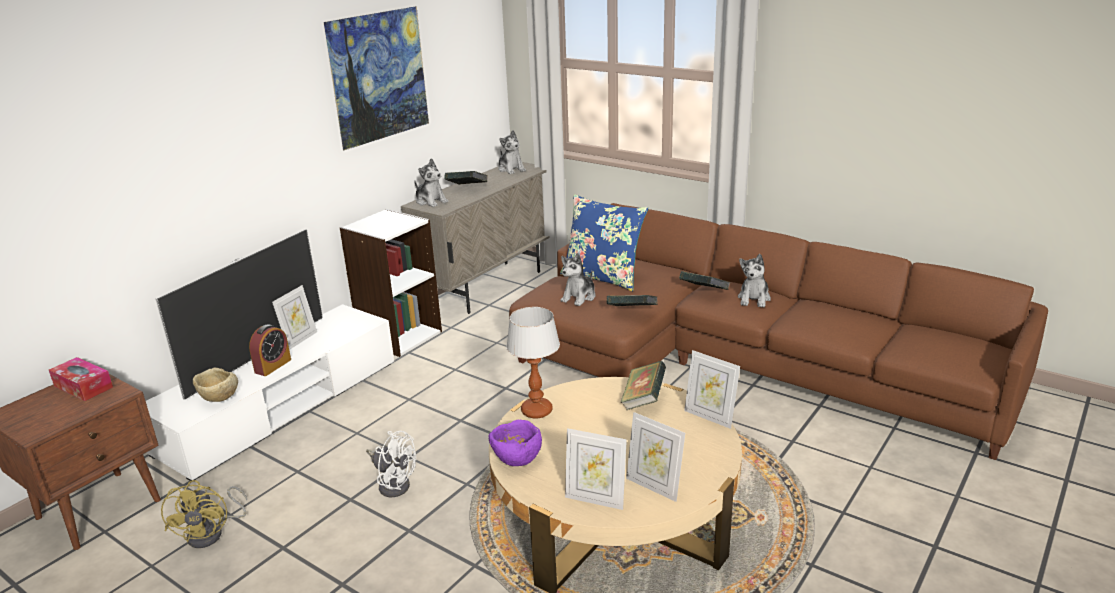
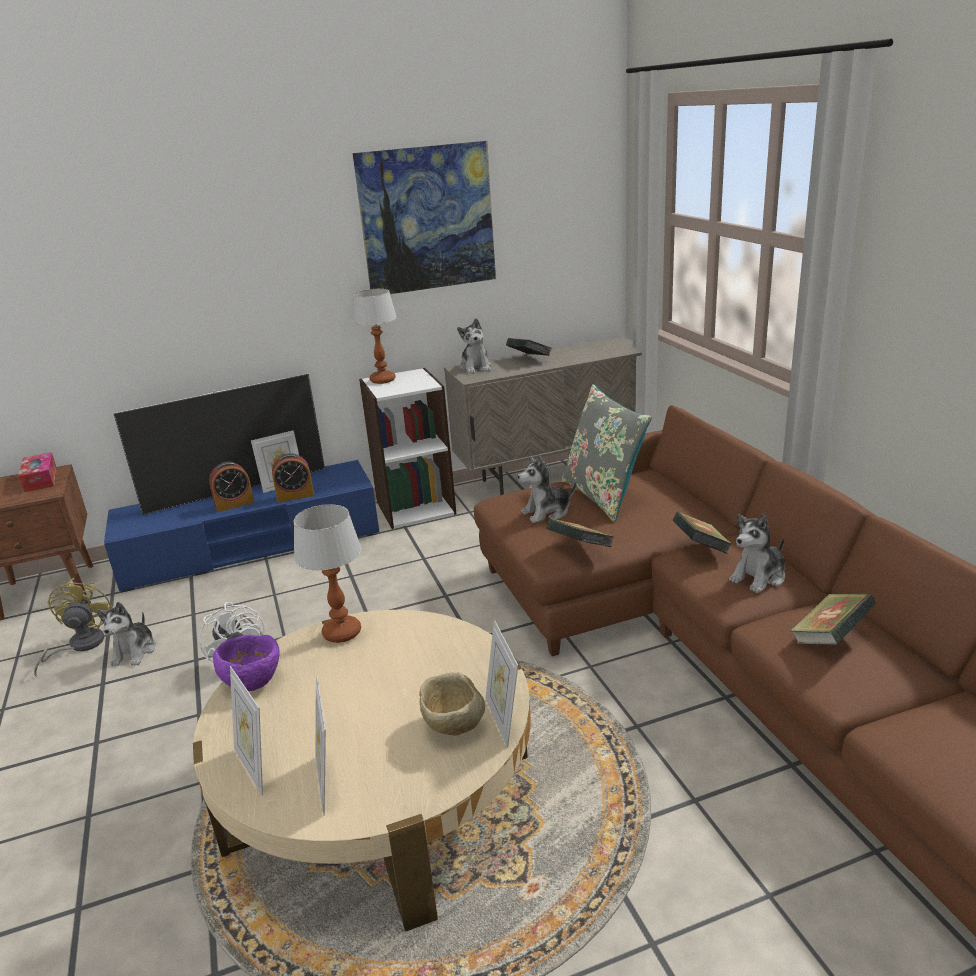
camera: 35 degrees right, 0 degrees up
white tv stand [146,304,394,481] -> blue tv stand [104,460,379,593]
yellow fan [161,480,247,548] -> yellow fan turned 150 degrees clockwise [34,578,114,677]
beige bowl [193,368,238,402] -> beige bowl moved to [419,672,485,735]
plush toy [498,130,526,174] -> plush toy moved to [97,602,156,666]
blue pillow [560,195,648,291] -> grey pillow [562,384,652,522]
book [620,361,666,411] -> book moved to [790,593,876,645]
none -> alarm clock [272,453,314,502]
none -> table lamp [353,289,397,384]

